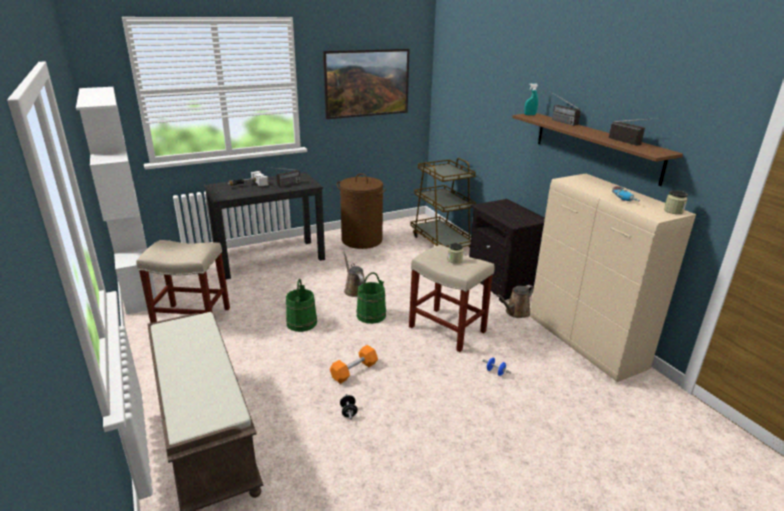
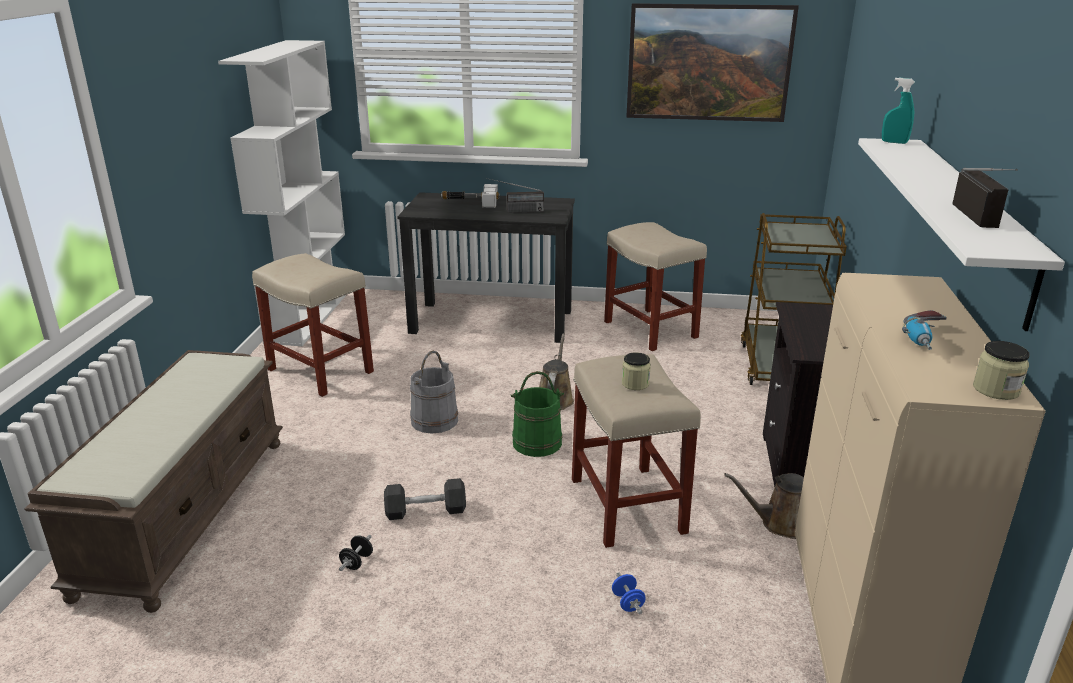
camera: 35 degrees right, 0 degrees up
green bucket [286,279,317,332] -> grey bucket [410,351,458,434]
orange dumbbell [330,345,378,384] -> grey dumbbell [384,478,466,520]
brown laundry basket [337,173,387,249] -> beige stool [604,222,707,351]
brown shelf [512,113,683,186] -> white shelf [858,138,1065,331]
radio [549,91,581,126] -> none

